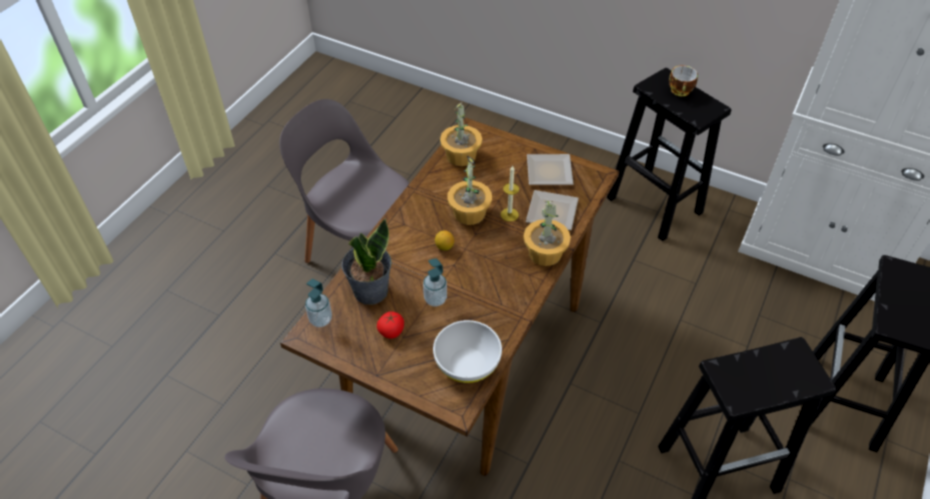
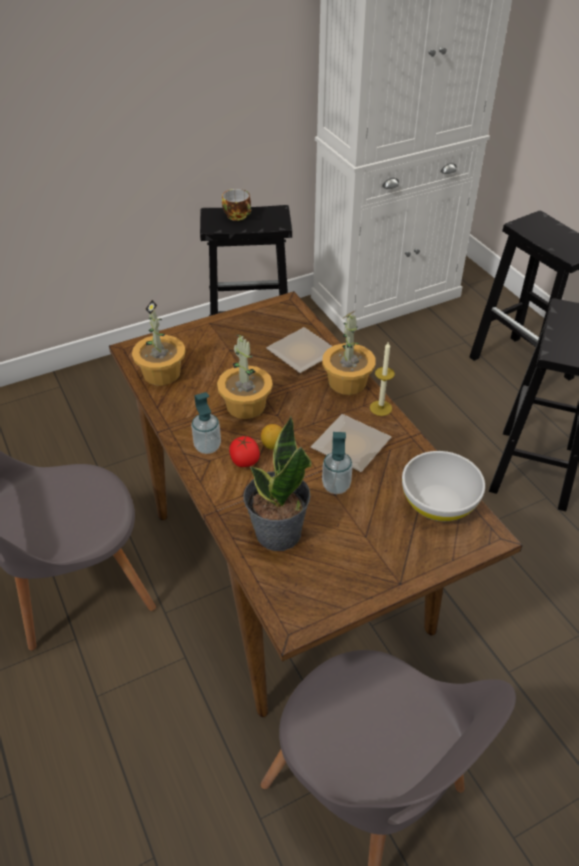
camera: 55 degrees left, 5 degrees down
soap dispenser [305,279,332,327] -> soap dispenser moved to [191,392,221,454]
tomato [377,311,404,339] -> tomato moved to [229,436,260,467]
candle [501,166,519,222] -> candle moved to [370,341,395,416]
plate [527,154,573,185] -> plate moved to [311,414,391,472]

